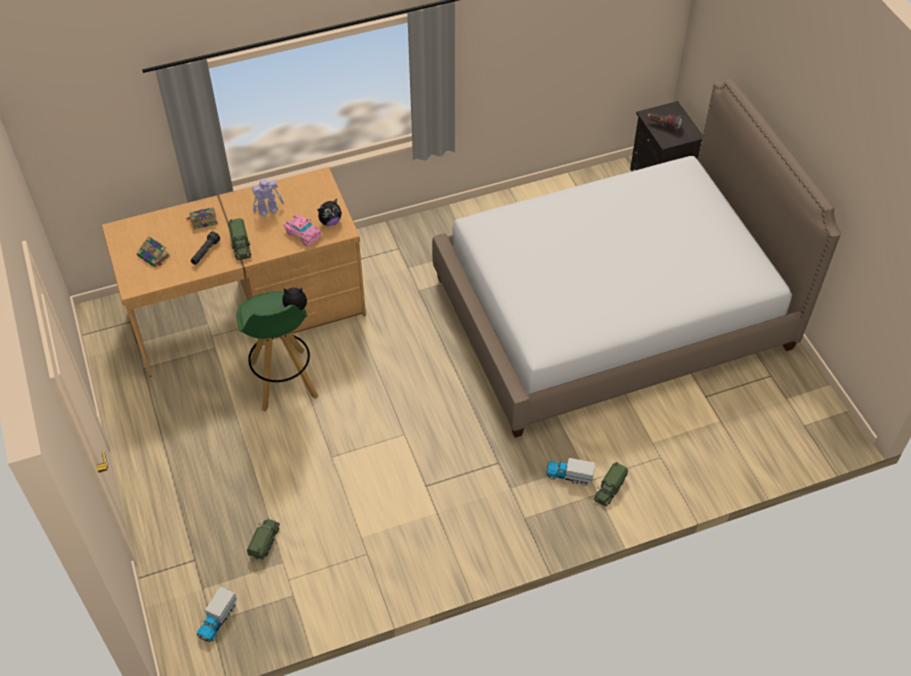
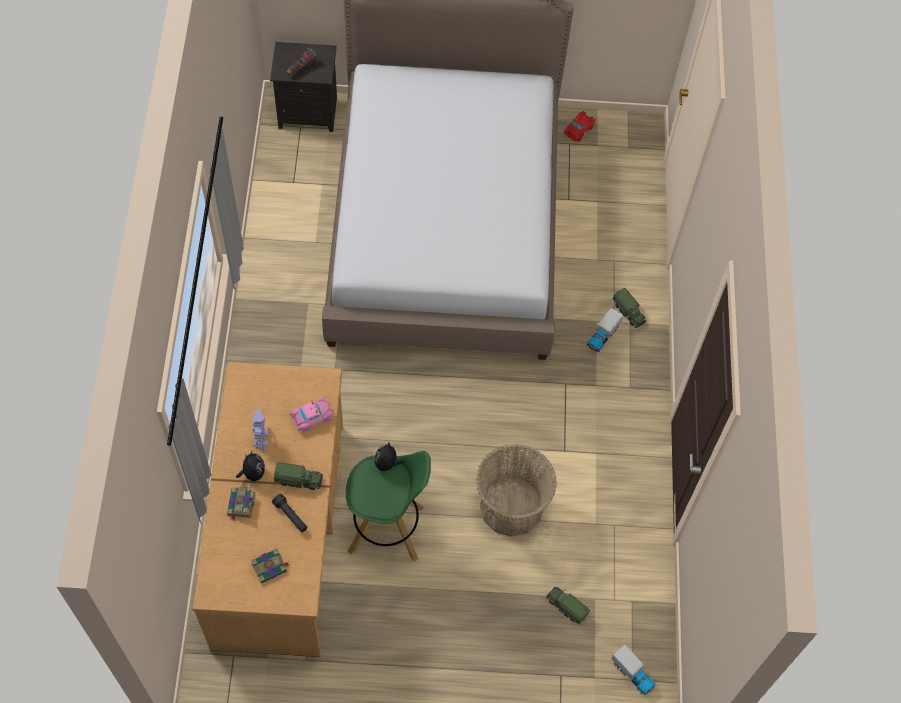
camera: 70 degrees left, 10 degrees up
plush toy [318,199,342,226] -> plush toy moved to [236,451,265,481]
none -> basket [476,444,557,537]
none -> red toy car [564,111,596,142]

